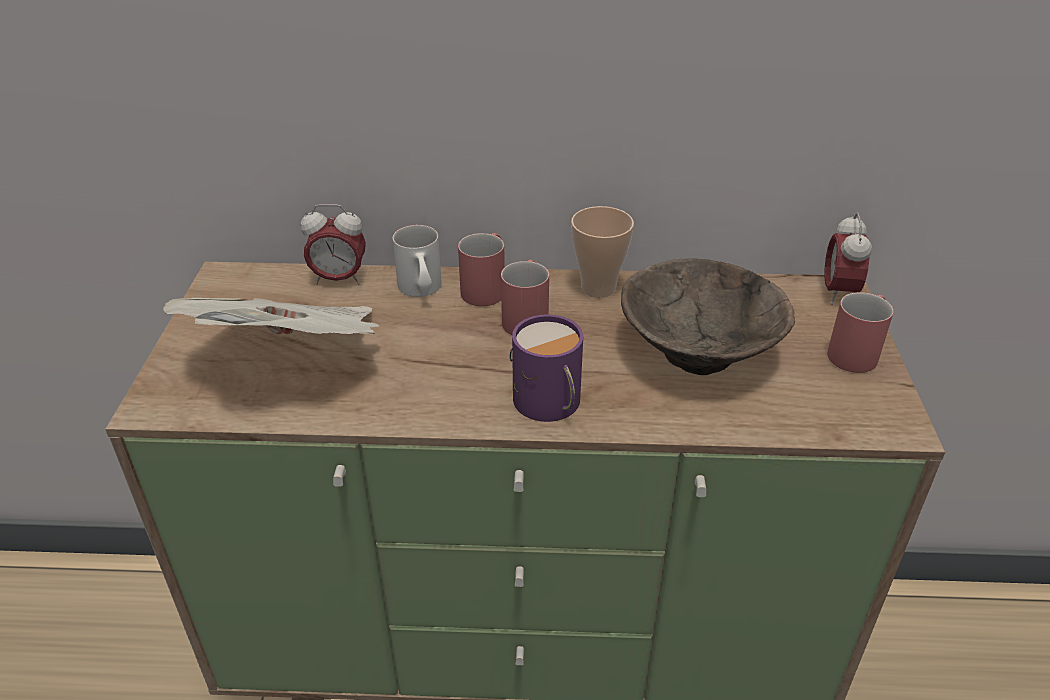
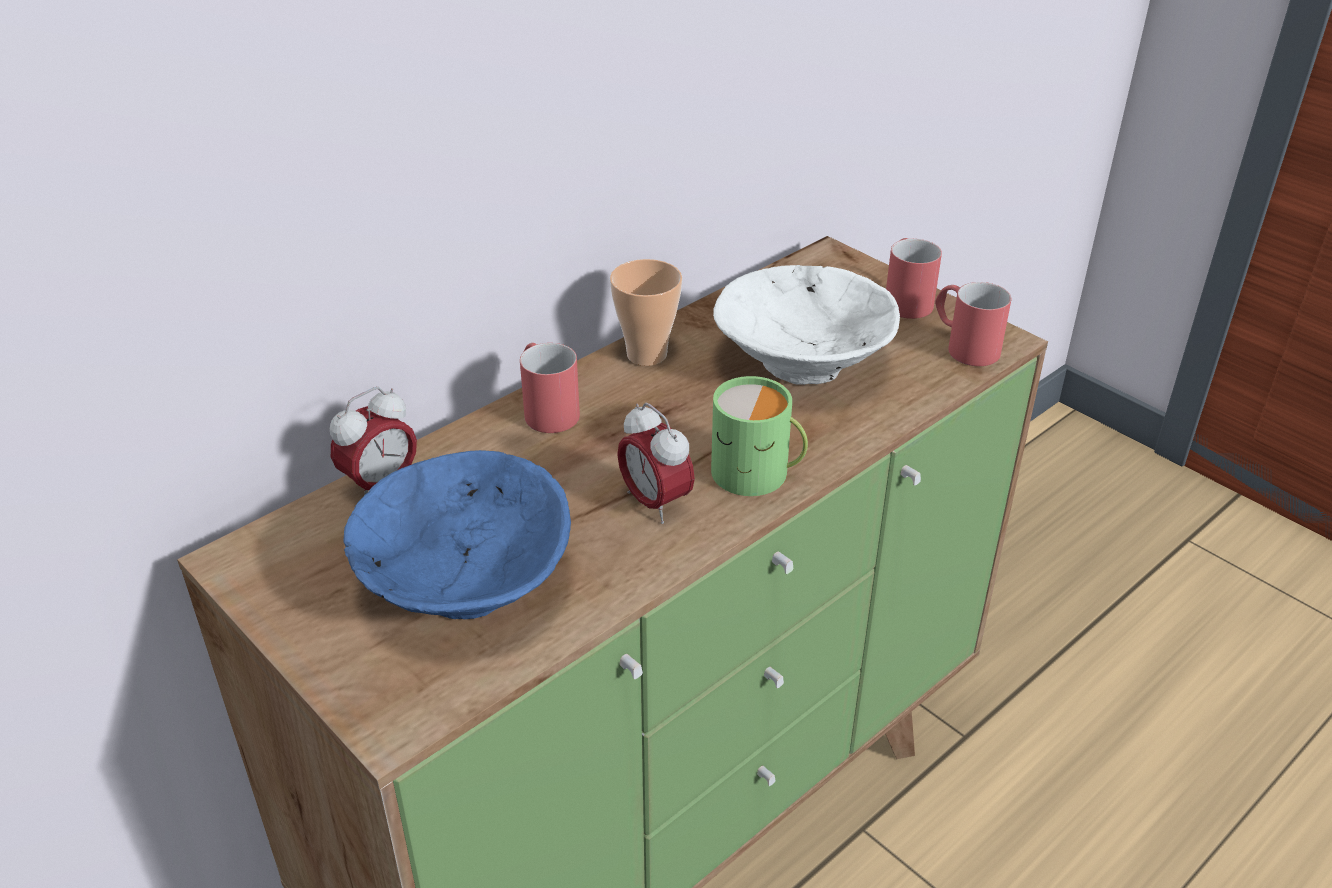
camera: 45 degrees left, 0 degrees up
newspaper [163,298,380,334] -> blue bowl [343,450,571,619]
white mug [393,225,442,297] -> none
red mug [501,260,549,335] -> red mug moved to [935,282,1011,366]
purple mug [510,314,583,422] -> green mug [711,376,808,496]
brown bowl [621,258,795,375] -> white bowl [713,265,900,385]
alarm clock [824,213,872,305] -> alarm clock moved to [617,402,695,524]

